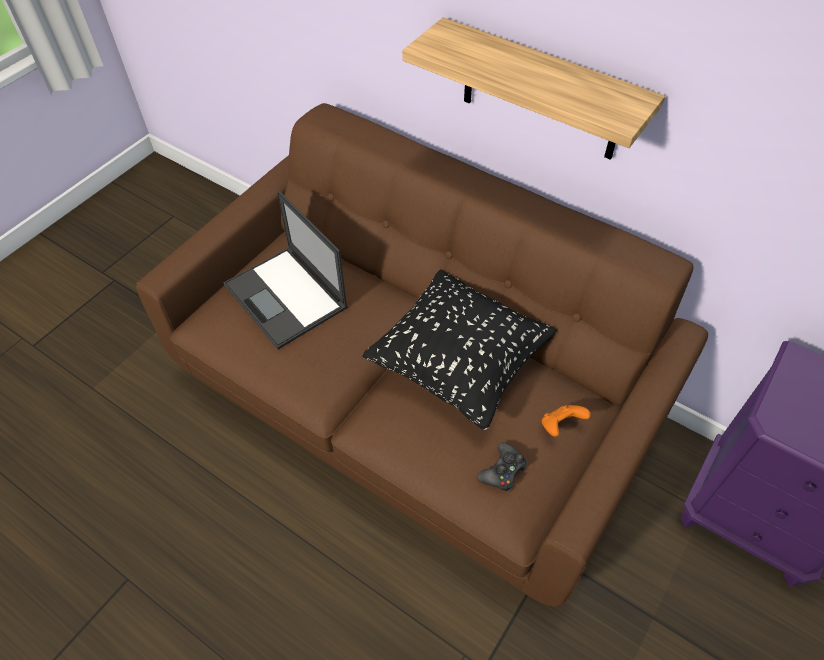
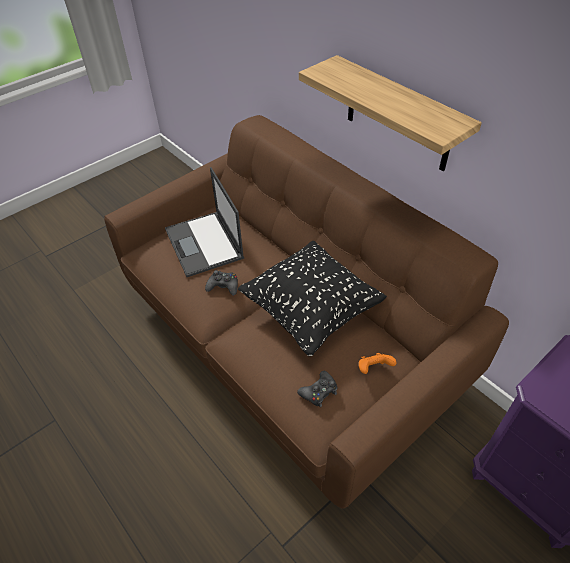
camera: 15 degrees right, 5 degrees down
none -> black game controller [205,270,238,295]

